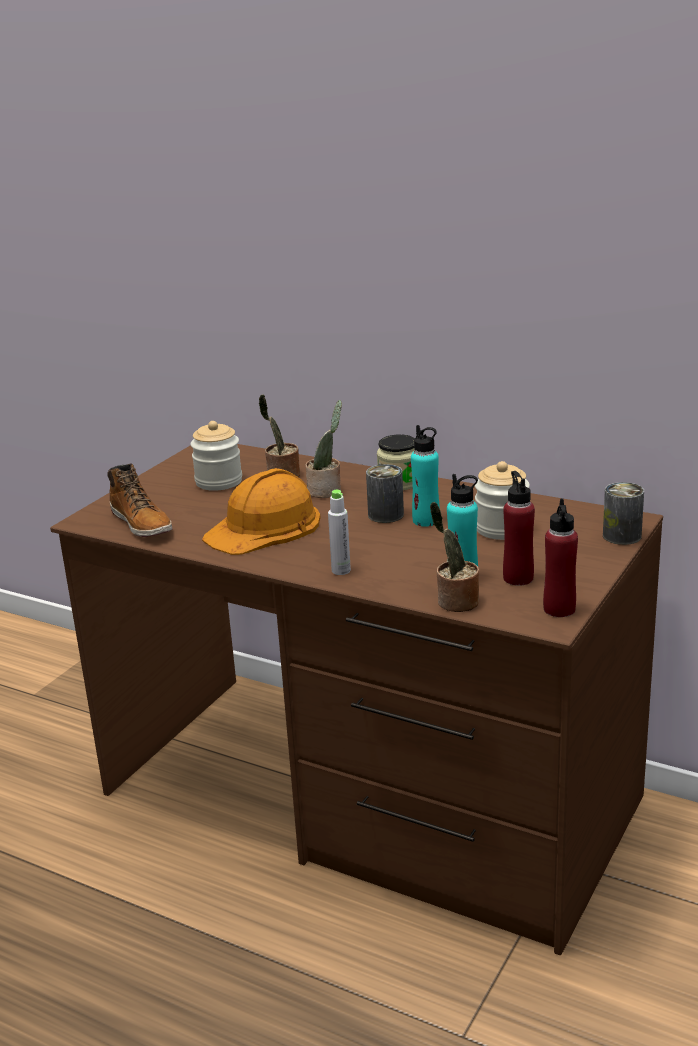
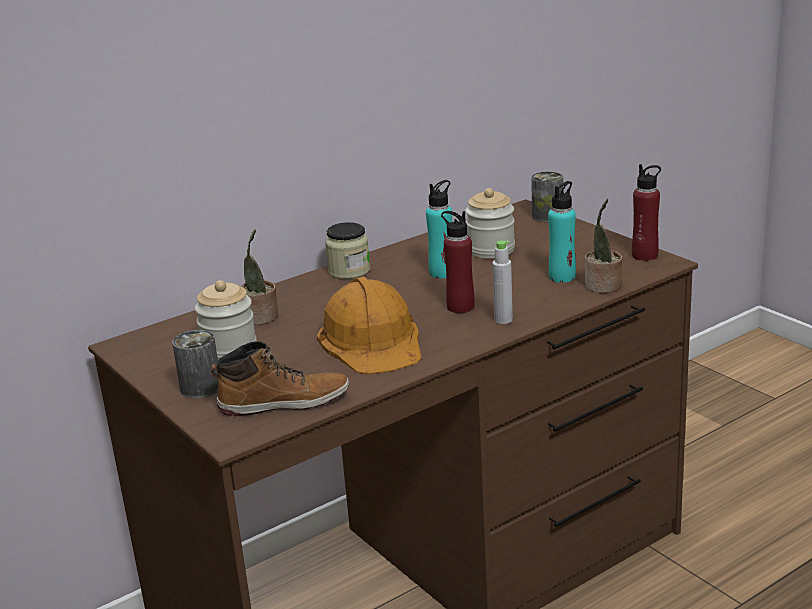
camera: 65 degrees left, 0 degrees up
potted plant [306,400,342,498] -> none
can [366,464,404,523] -> can moved to [172,330,218,398]
red bottle [503,471,535,586] -> red bottle moved to [441,211,475,313]

